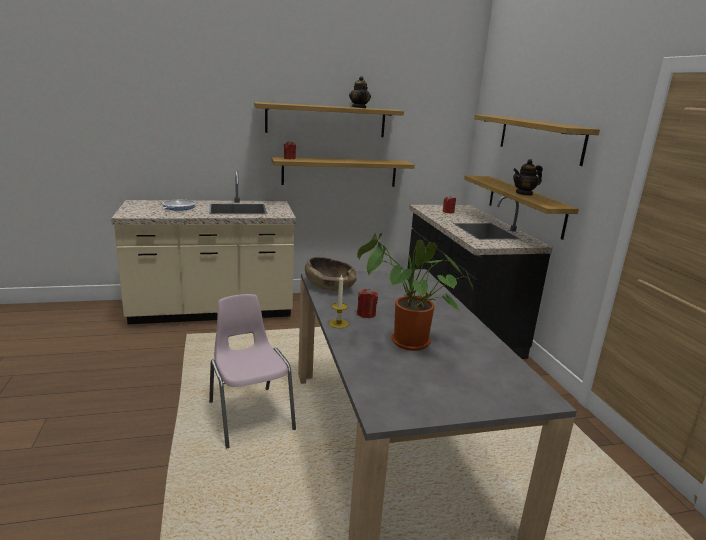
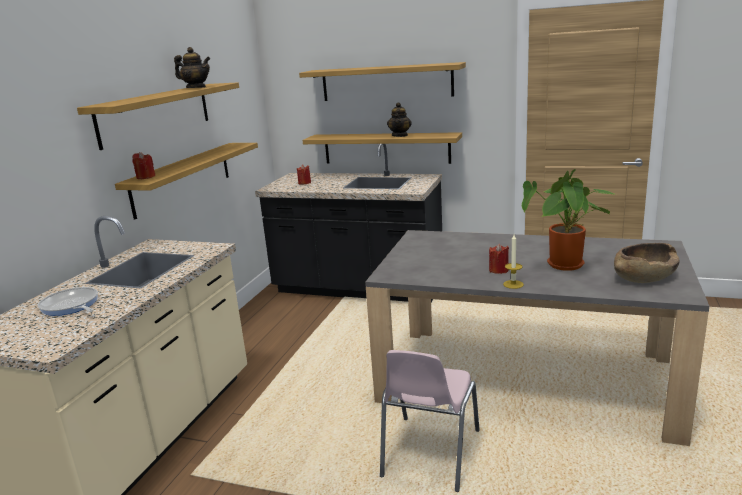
camera: 55 degrees left, 0 degrees up
pink chair [209,294,296,448] -> pink chair turned 75 degrees counterclockwise [380,350,480,492]
brown bowl [305,257,357,291] -> brown bowl moved to [614,243,680,283]

